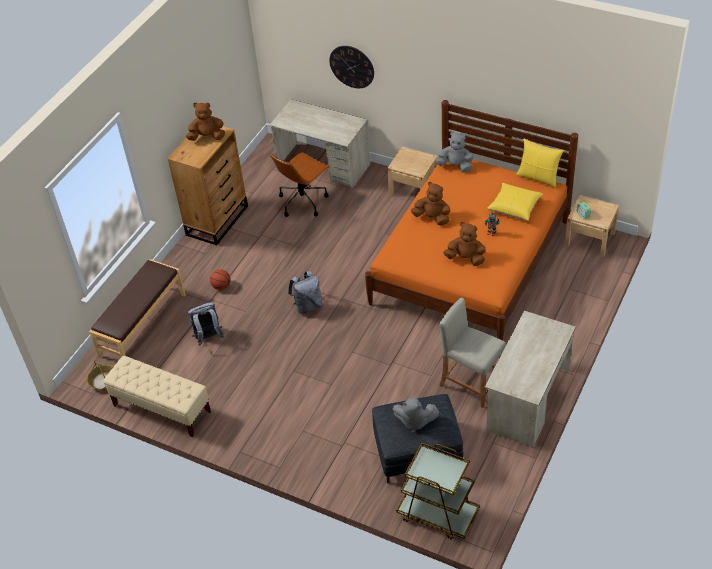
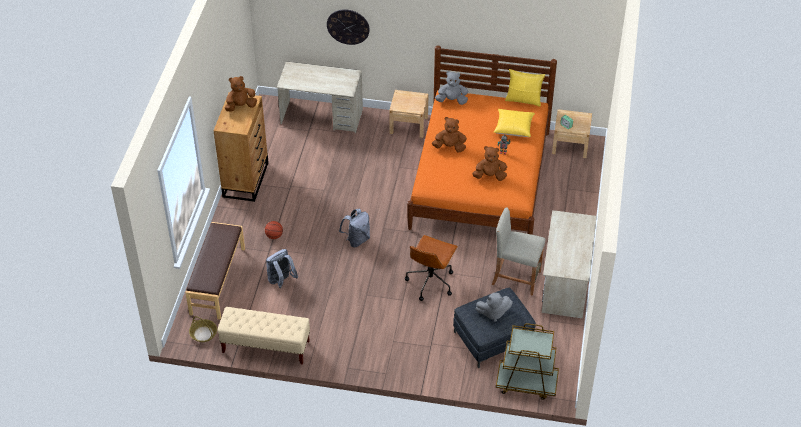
camera: 20 degrees left, 0 degrees up
brown office chair [270,152,330,217] -> brown office chair moved to [405,235,458,301]

